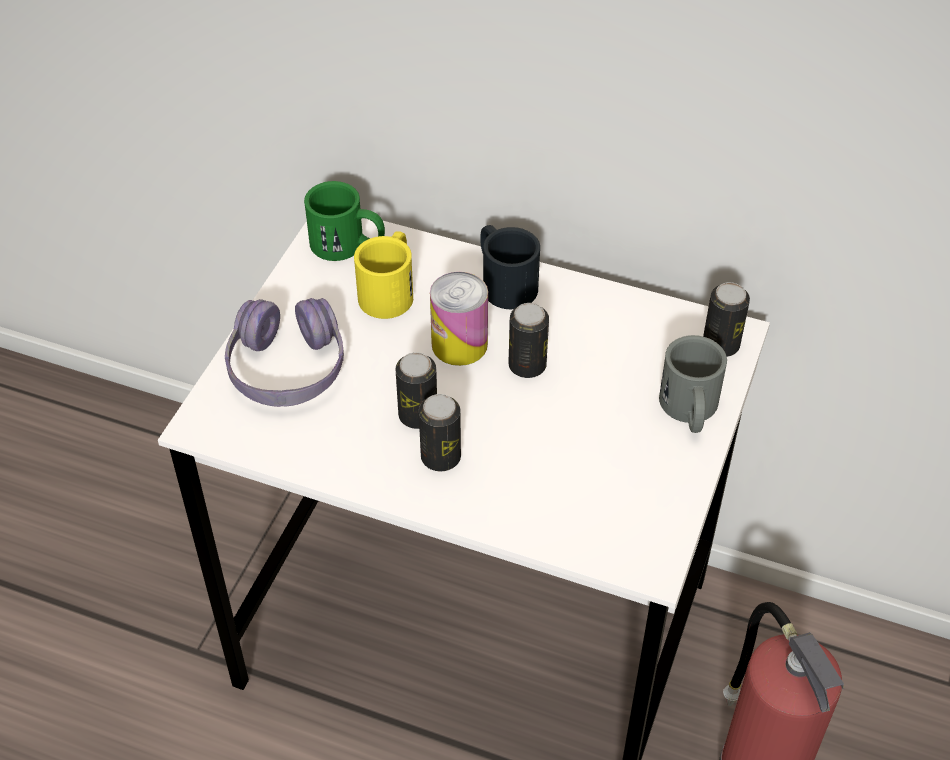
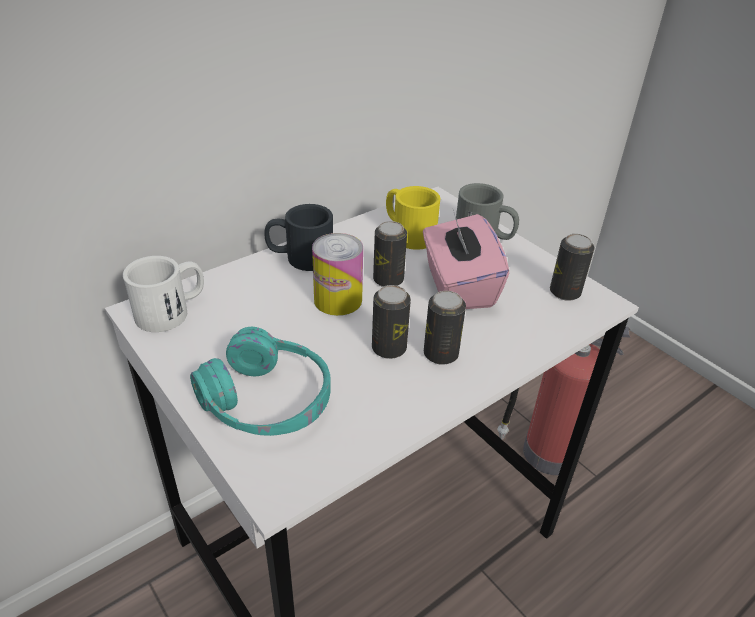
camera: 60 degrees left, 10 degrees down
purple headphones [225,298,344,407] -> turquoise headphones [190,327,331,436]
green mug [304,181,385,261] -> white mug [123,256,204,332]
yellow mug [354,231,413,319] -> yellow mug moved to [386,186,440,250]
can [703,282,750,357] -> can moved to [550,234,594,301]
none -> pink tissue box [423,210,509,309]

